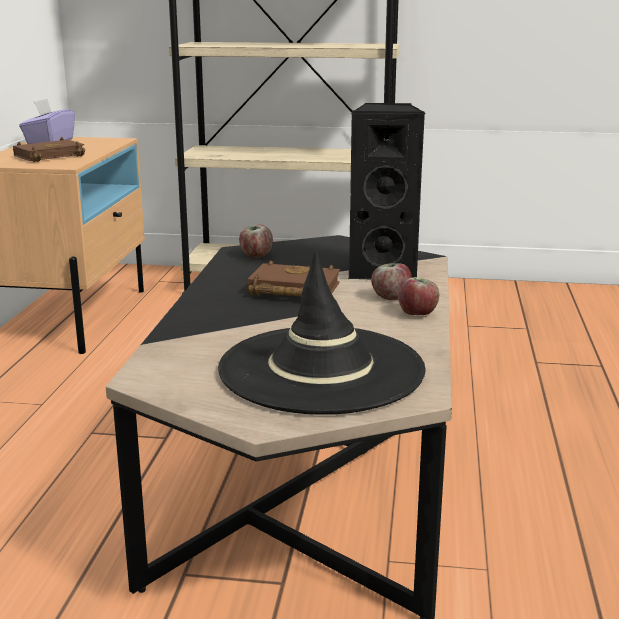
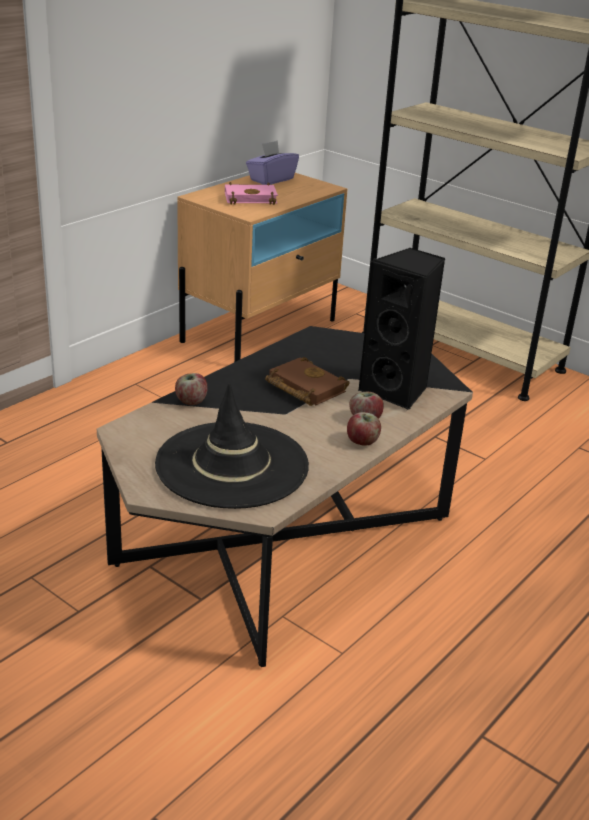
camera: 30 degrees right, 10 degrees up
brown book [13,137,85,162] -> pink book [225,182,278,205]
apple [239,224,273,257] -> apple moved to [175,373,208,405]

